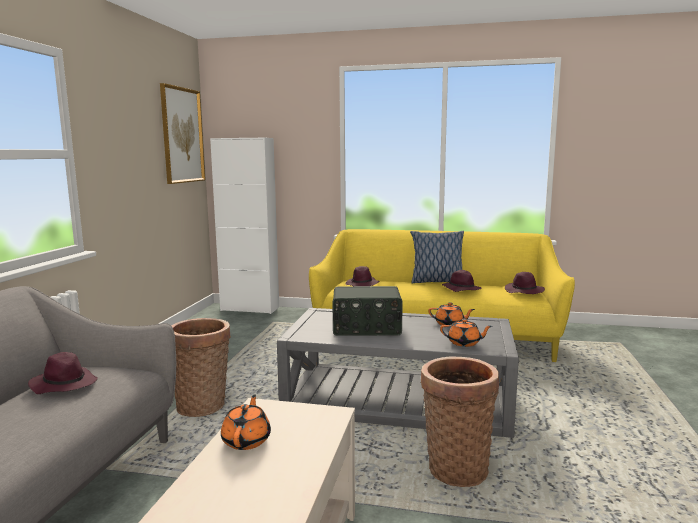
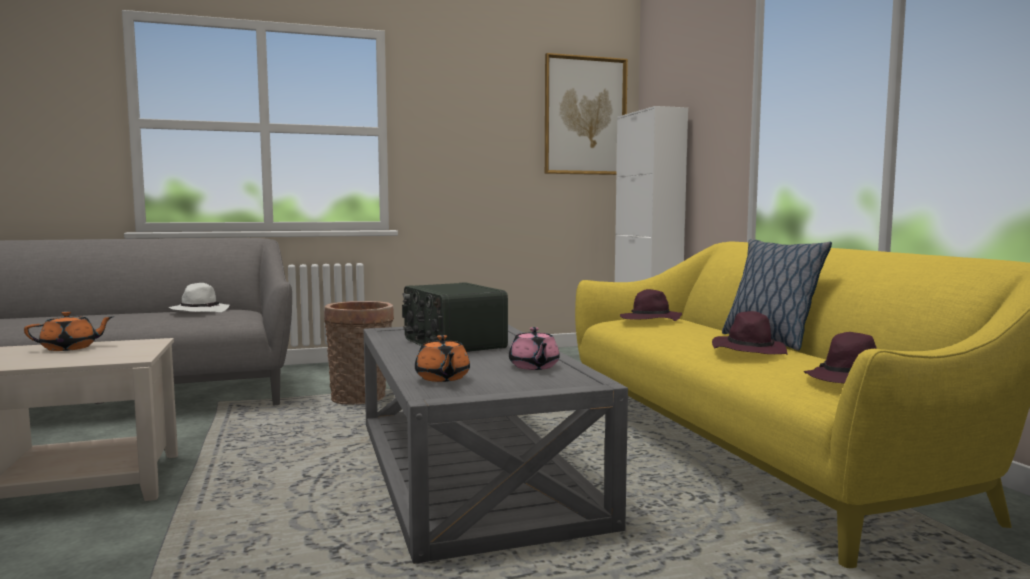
camera: 60 degrees right, 5 degrees down
purple hat [28,352,98,394] -> white hat [168,283,230,313]
basket [421,356,499,487] -> none
orange teapot [428,302,475,325] -> pink teapot [509,327,560,370]

